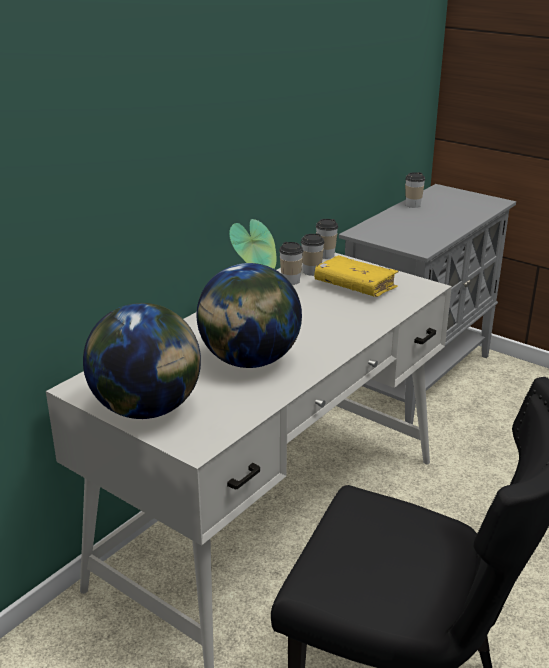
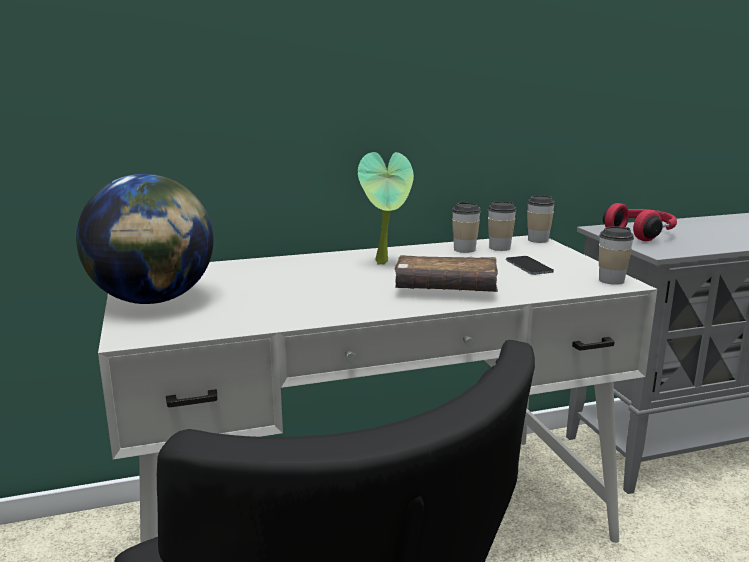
camera: 35 degrees right, 10 degrees down
globe [197,263,302,368] -> none
yellow book [314,255,399,297] -> phone [506,256,554,275]
cup [405,172,425,208] -> cup moved to [599,226,634,285]
none -> brown book [395,255,498,292]
none -> red headphones [603,203,677,241]

